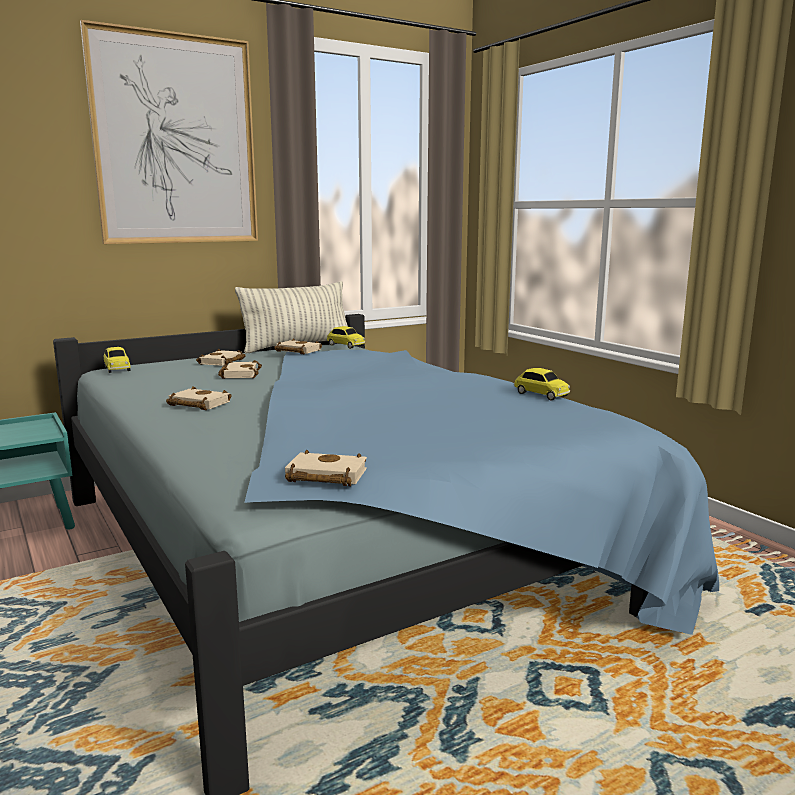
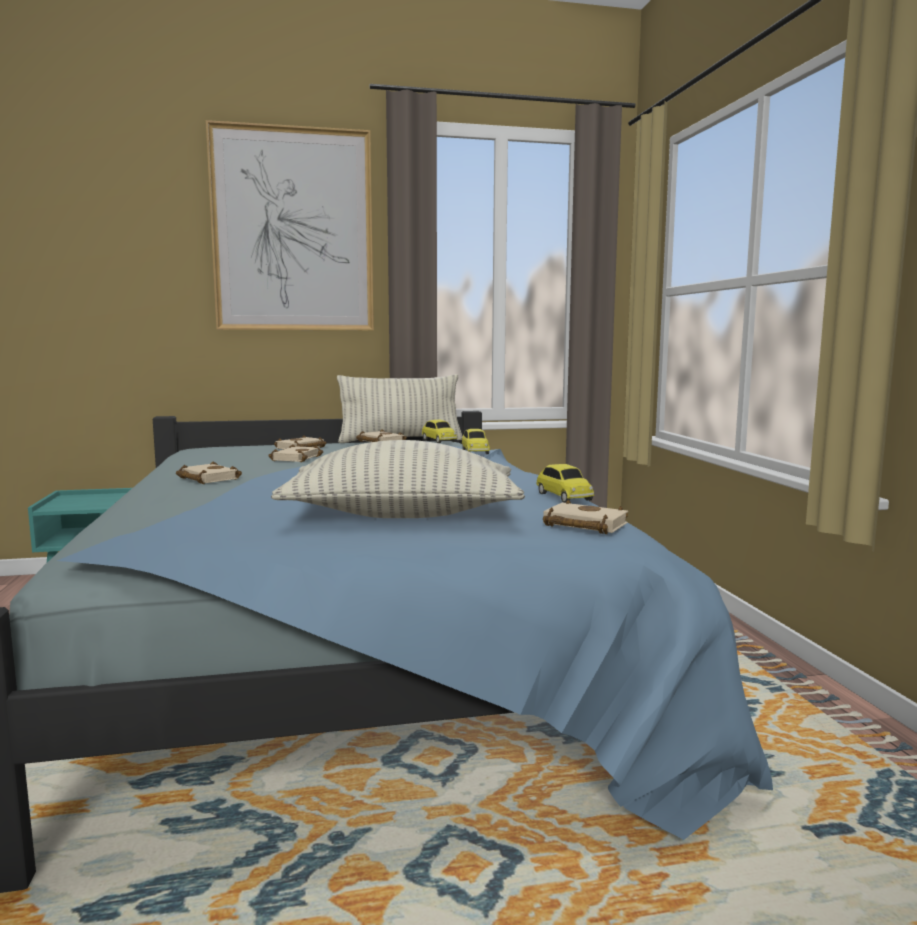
camera: 20 degrees right, 5 degrees down
toy car [104,347,131,373] -> toy car moved to [462,429,490,454]
beige book [285,450,367,486] -> beige book moved to [543,500,628,534]
none -> pillow [271,440,525,518]

